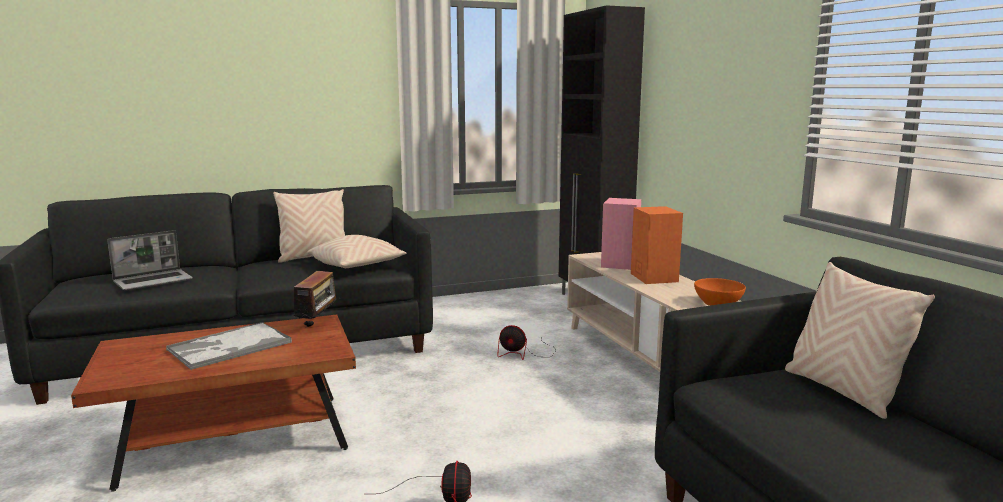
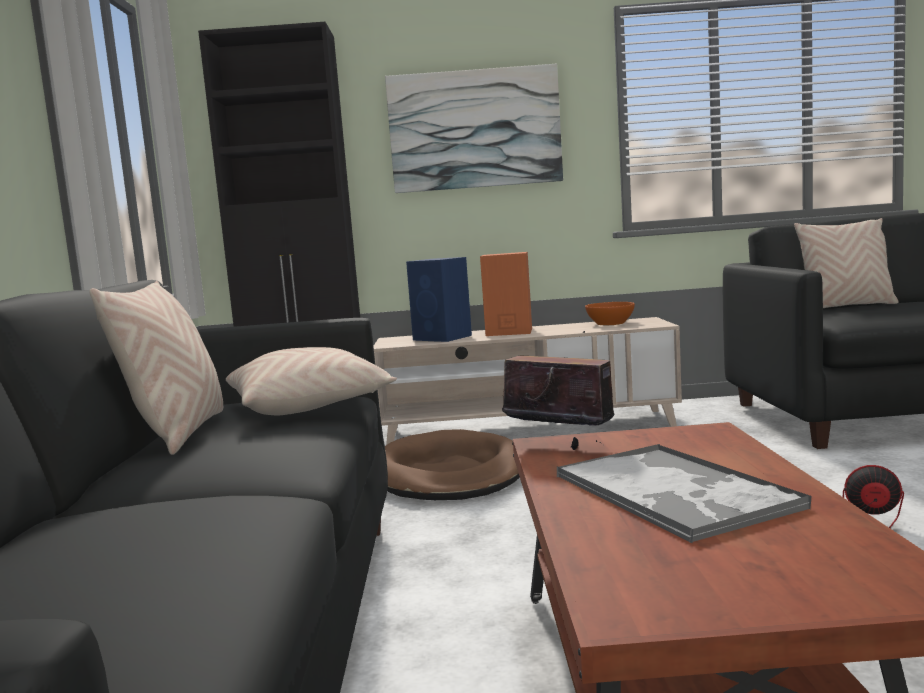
camera: 70 degrees left, 5 degrees down
laptop [107,230,193,291] -> none
fan [497,325,556,360] -> brown dog bed [385,429,520,500]
pink speaker [601,198,641,270] -> blue speaker [406,257,472,342]
none -> picture [385,64,563,193]

